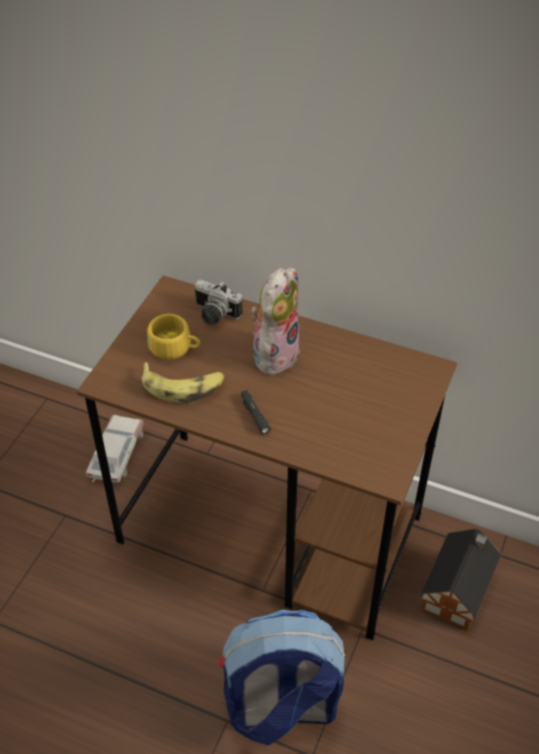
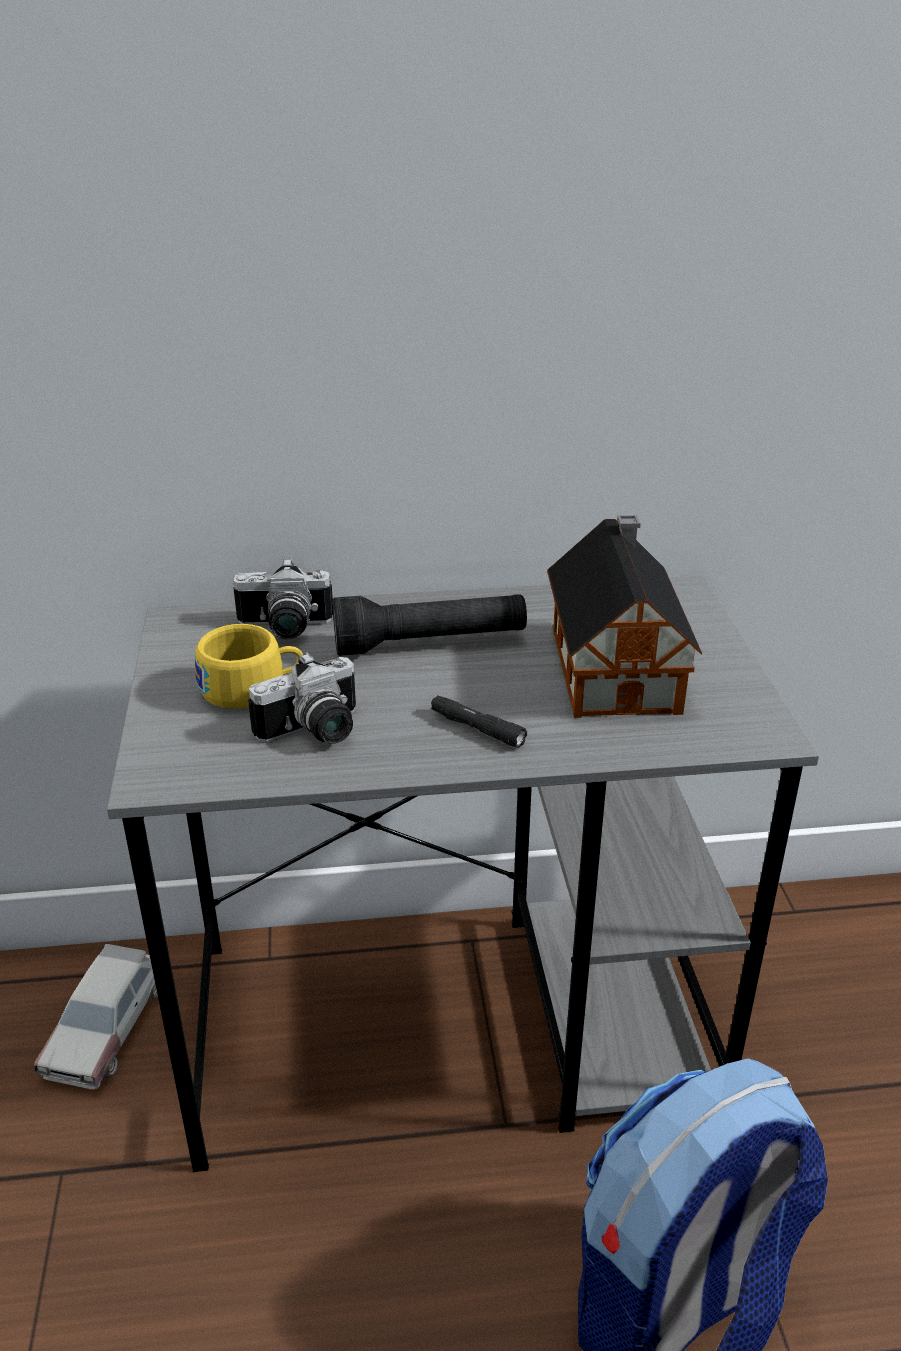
camera: 30 degrees left, 15 degrees down
brown desk [77,275,457,640] -> grey desk [107,576,819,1172]
toy car [86,415,144,483] -> toy car turned 150 degrees counterclockwise [34,944,158,1090]
banana [142,362,225,403] -> camera [248,652,356,744]
plush toy [251,268,300,375] -> black flashlight [332,595,527,656]
toy house [420,529,501,631] -> toy house moved to [547,515,702,718]

